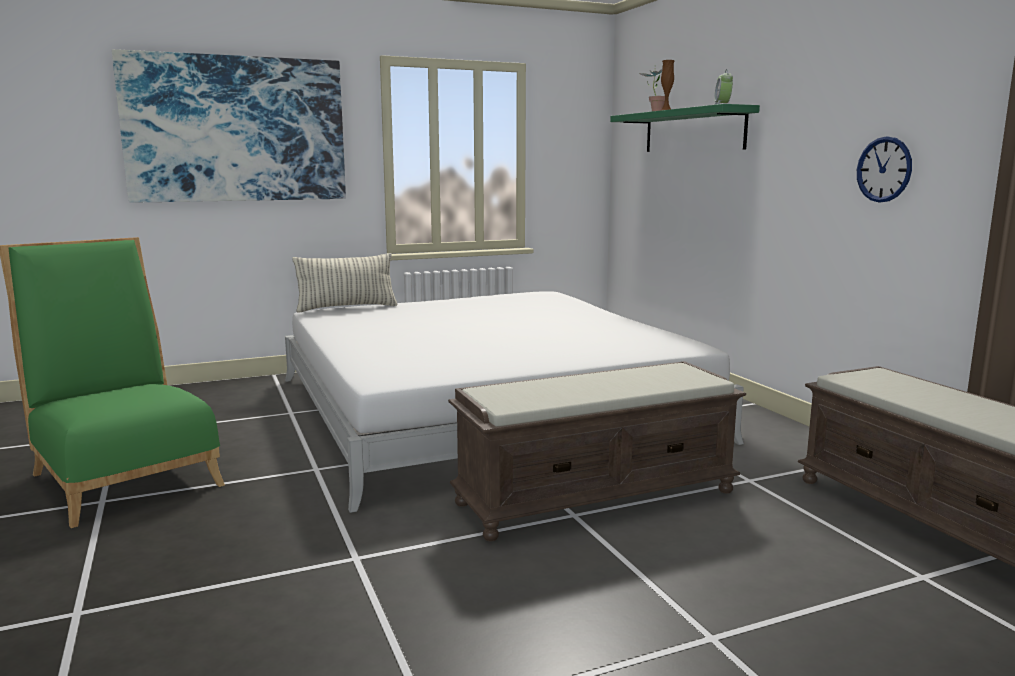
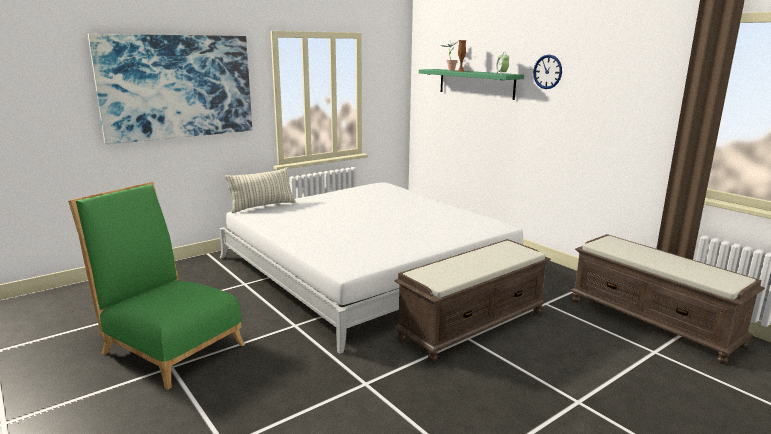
camera: 15 degrees left, 5 degrees up
wall clock [857,137,912,202] -> wall clock moved to [533,55,562,89]

